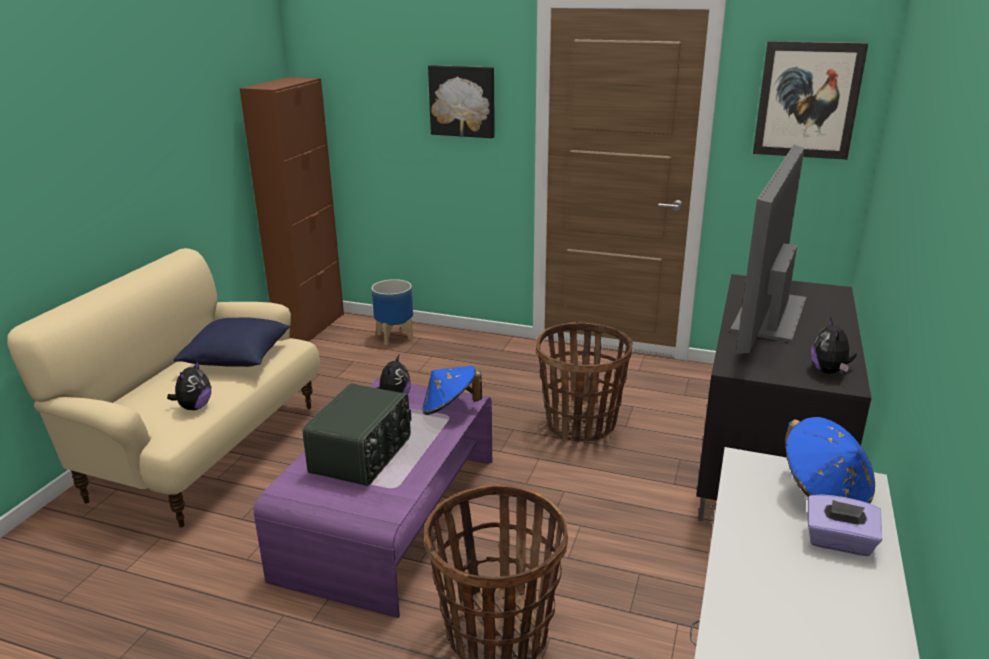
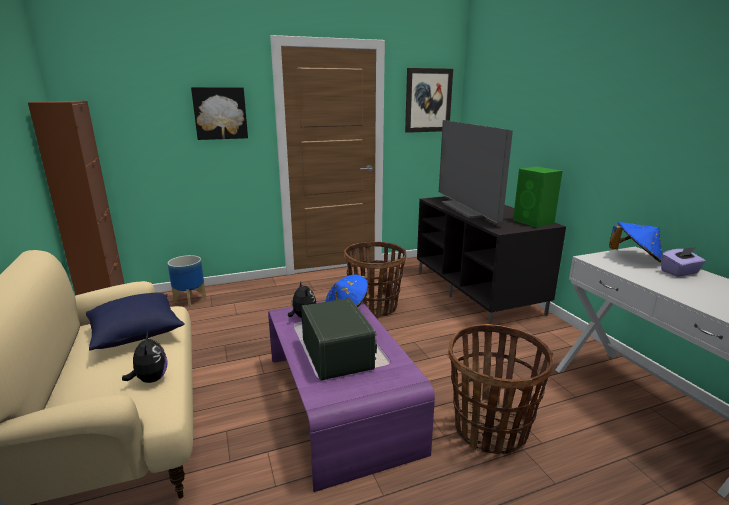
camera: 40 degrees left, 5 degrees down
plush toy [811,316,857,374] -> green speaker [513,167,562,227]

